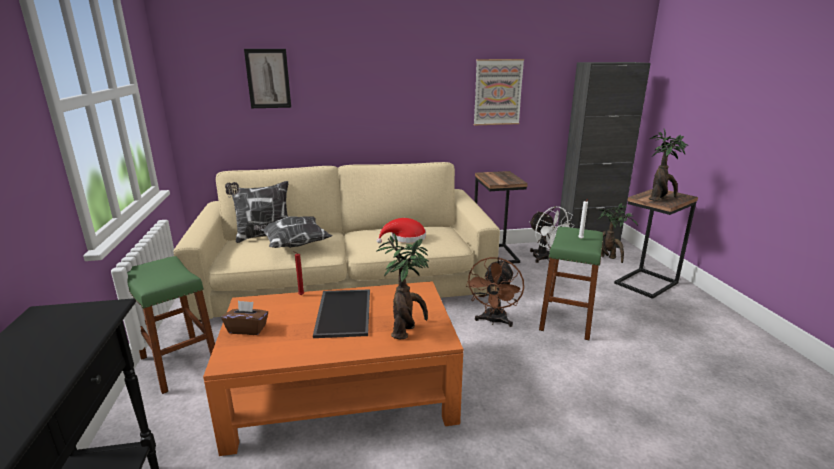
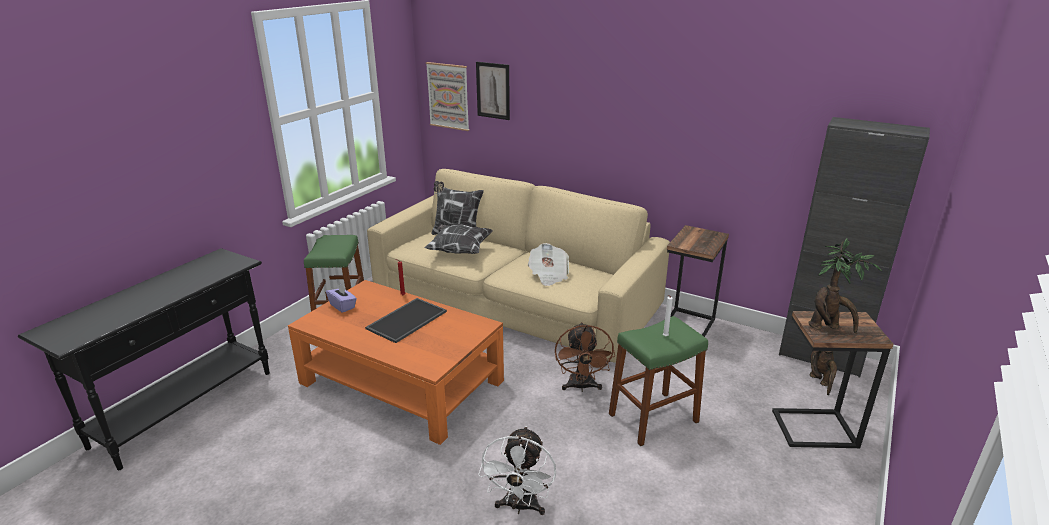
camera: 40 degrees right, 5 degrees up
brown tissue box [222,301,268,335] -> purple tissue box [326,284,357,313]
red hat [377,218,426,243] -> newspaper [528,243,569,286]
potted plant [377,233,428,339] -> none
brown fan [466,257,524,327] -> brown fan turned 60 degrees counterclockwise [555,322,615,392]
picture [474,59,524,125] -> picture moved to [426,62,470,131]
white fan [529,206,575,263] -> white fan moved to [478,426,556,515]

